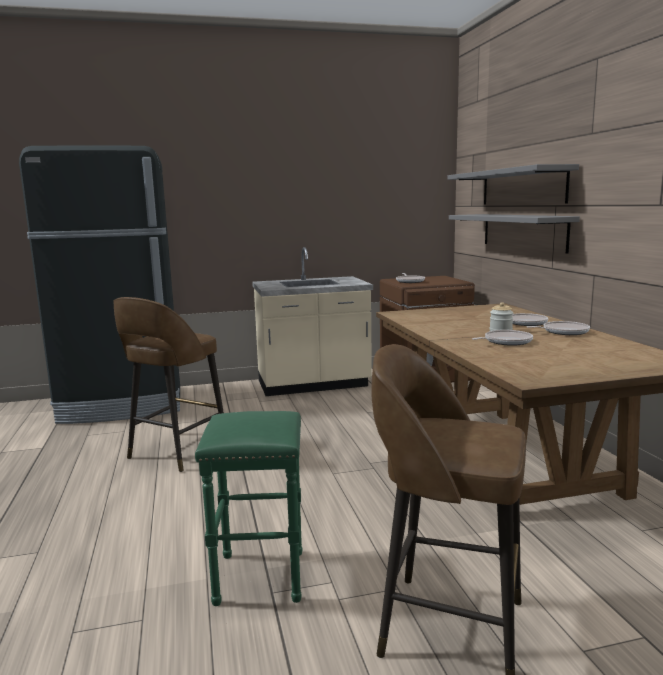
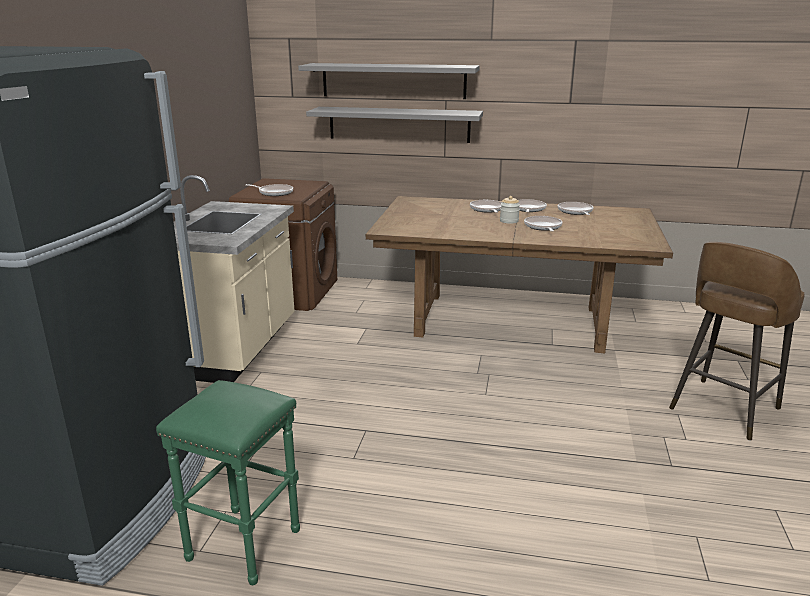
camera: 65 degrees left, 10 degrees up
brown stool [113,297,224,472] -> none
green stool [195,411,302,606] -> green stool moved to [156,380,300,585]
none -> frying pan [558,202,594,215]

